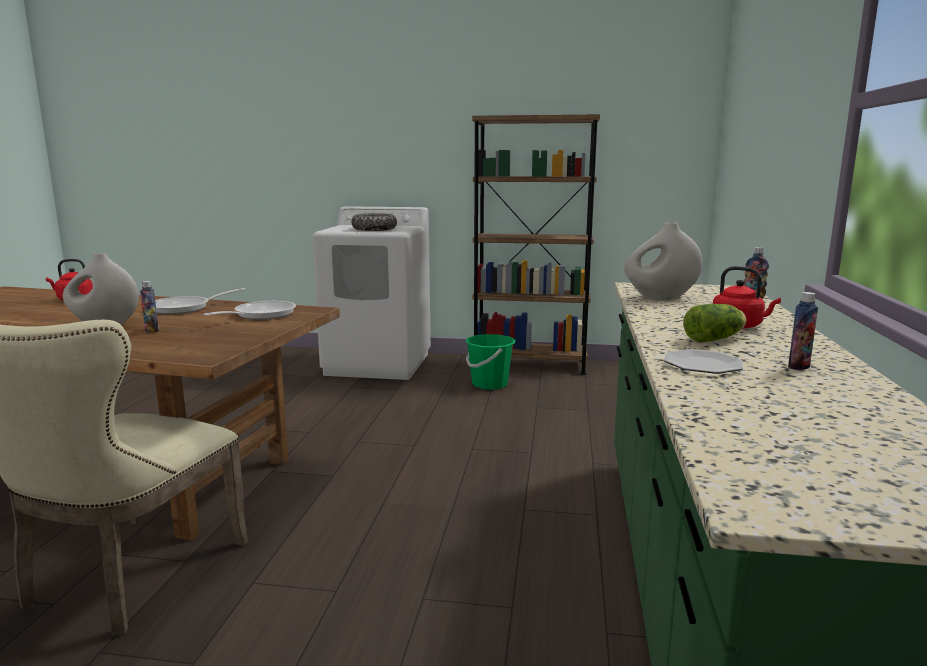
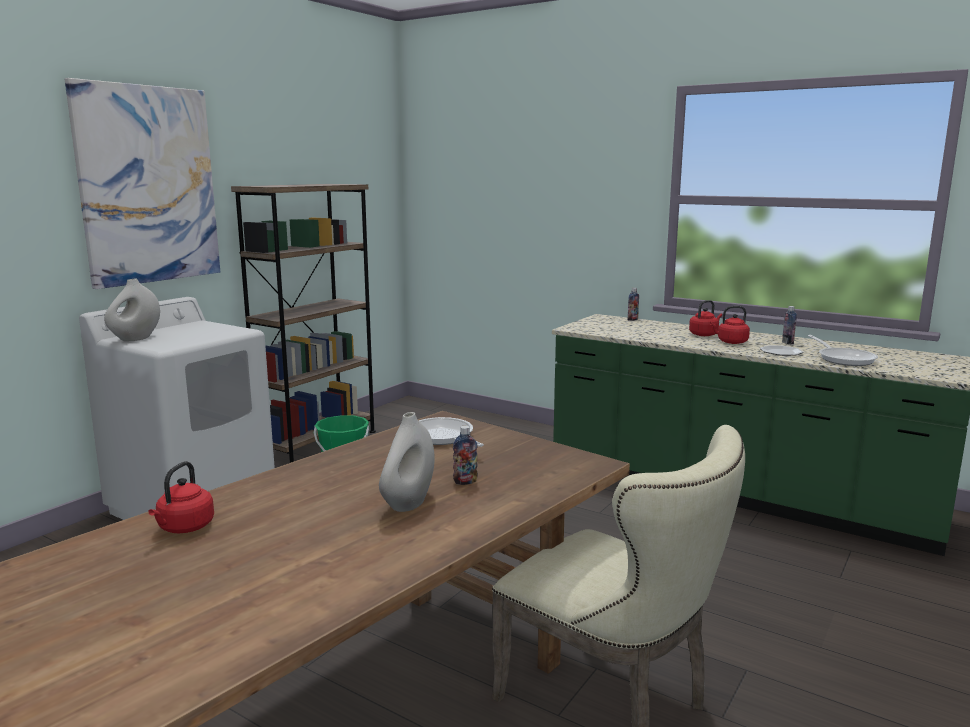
camera: 65 degrees left, 0 degrees up
frying pan [155,288,246,314] -> frying pan moved to [808,335,878,366]
bowl [351,213,397,231] -> none
white vase [624,222,702,300] -> white vase moved to [104,278,160,342]
lettuce [683,304,746,342] -> red kettle [710,306,750,344]
none -> picture [65,78,220,289]

